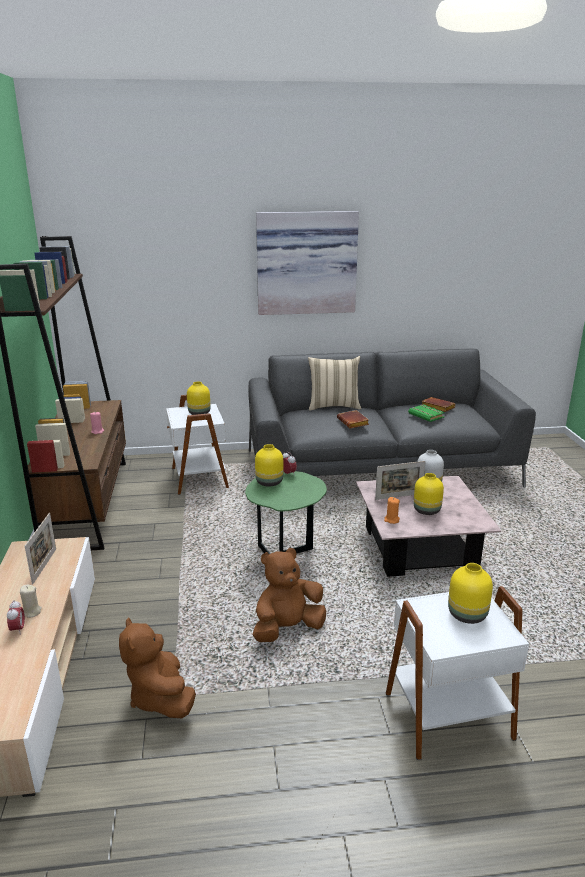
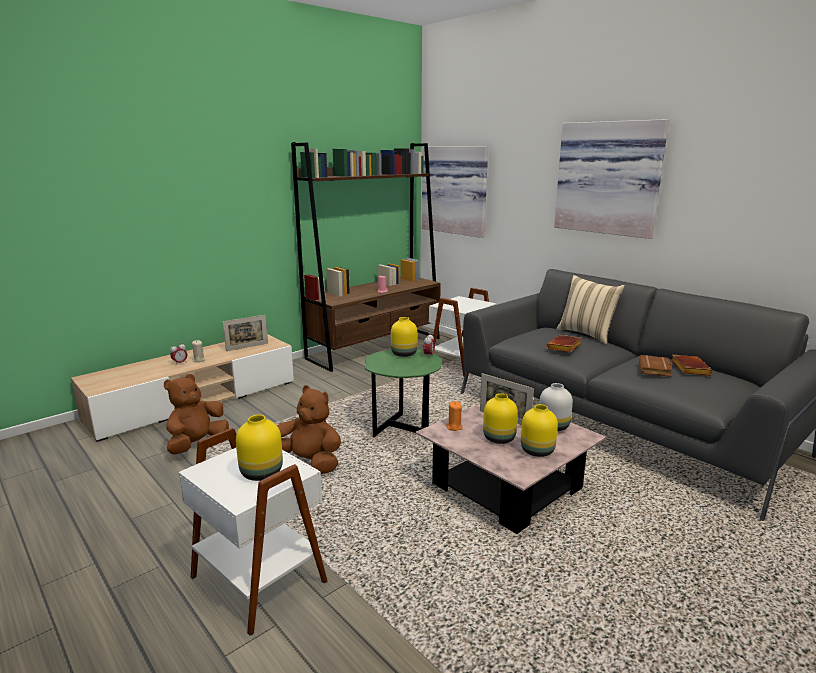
camera: 55 degrees right, 5 degrees down
yellow vase [187,381,210,415] -> yellow vase moved to [521,404,558,457]
green book [408,404,445,422] -> brown book [639,355,672,377]
none -> picture [422,146,488,238]

